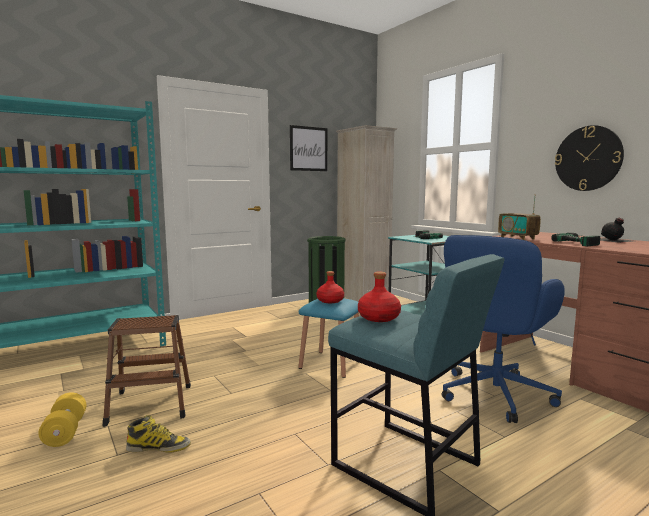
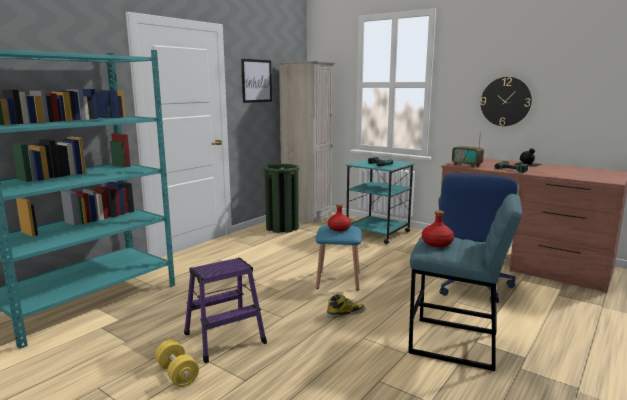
camera: 20 degrees left, 5 degrees up
brown step ladder [103,315,191,427] -> purple step ladder [184,257,267,363]
boot [126,415,191,452] -> boot moved to [327,294,365,318]

